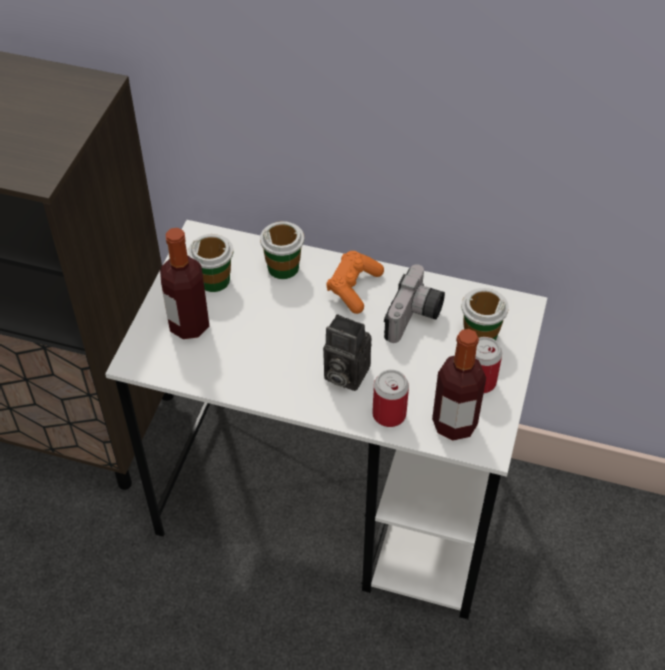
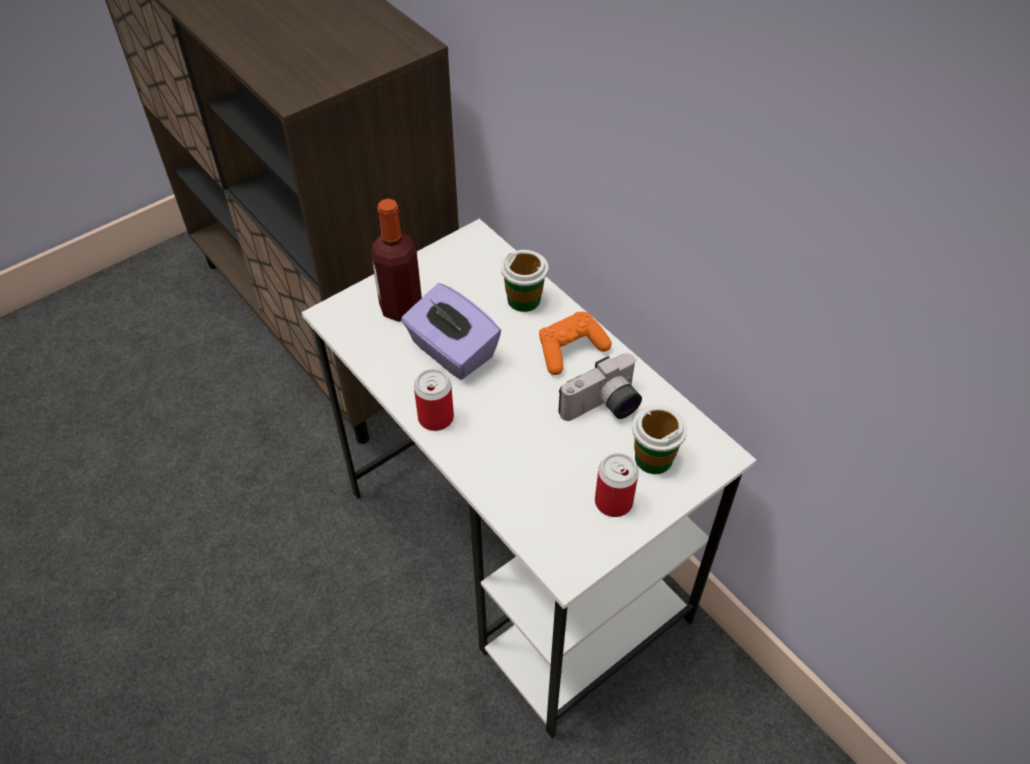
camera: 35 degrees right, 0 degrees up
cup [188,234,233,292] -> none
camera [323,314,371,391] -> none
can [372,370,409,427] -> can moved to [414,369,454,431]
bottle [432,329,486,441] -> none
none -> purple tissue box [401,283,501,380]

